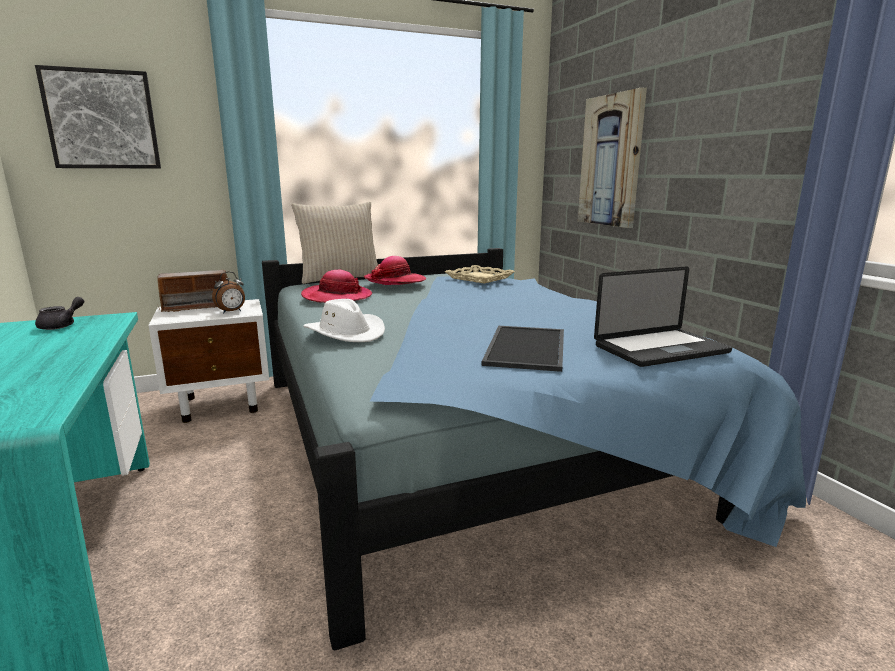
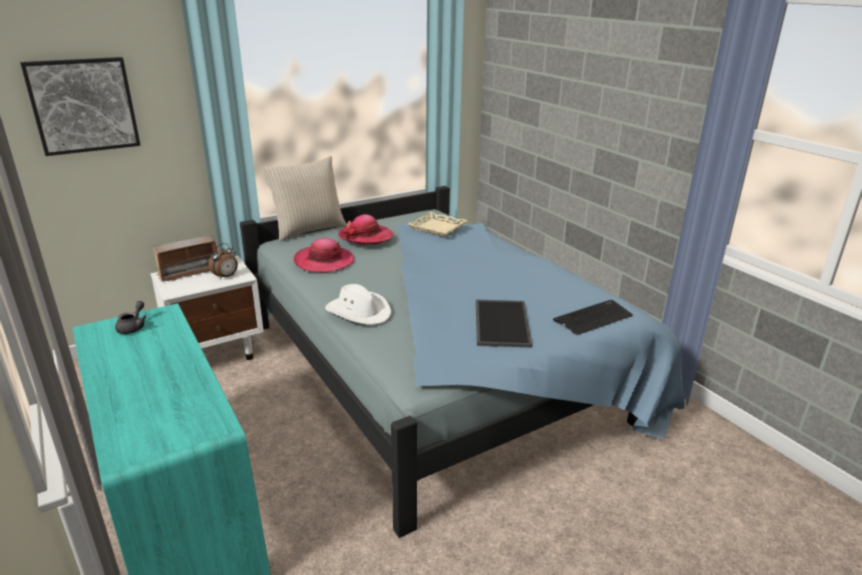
camera: 10 degrees left, 10 degrees up
picture [578,87,647,228] -> none
laptop [594,266,732,367] -> keyboard [553,300,633,335]

